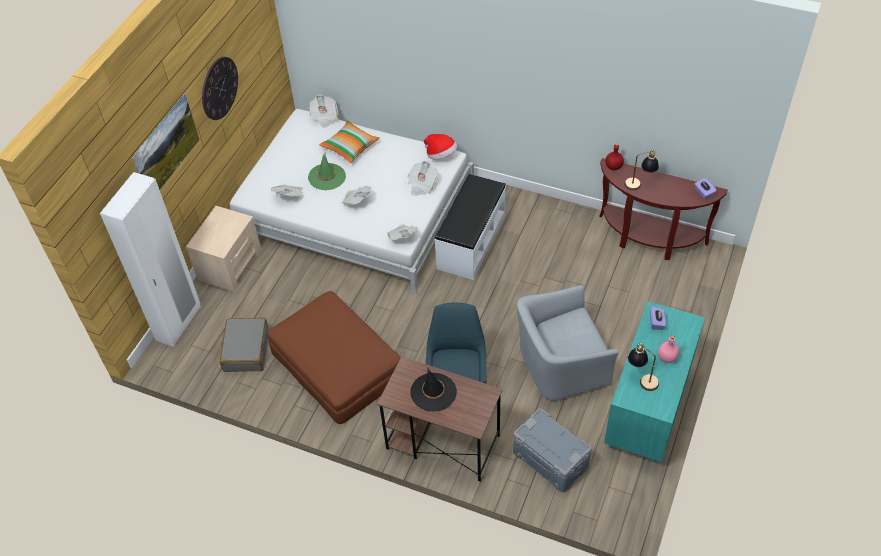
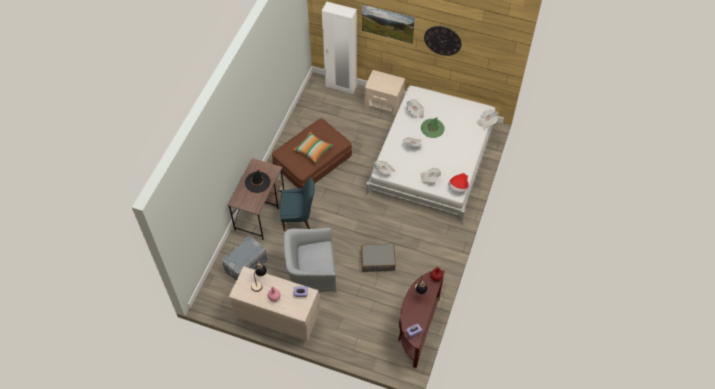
camera: 85 degrees right, 5 degrees up
grey suitcase [220,318,269,372] -> grey suitcase moved to [361,243,396,272]
pillow [319,121,380,163] -> pillow moved to [293,132,333,163]
white bench [435,174,506,280] -> none
grey armchair [517,285,619,401] -> grey armchair turned 75 degrees counterclockwise [284,228,336,292]
turquoise dresser [604,301,705,463] -> beige dresser [229,266,320,341]

